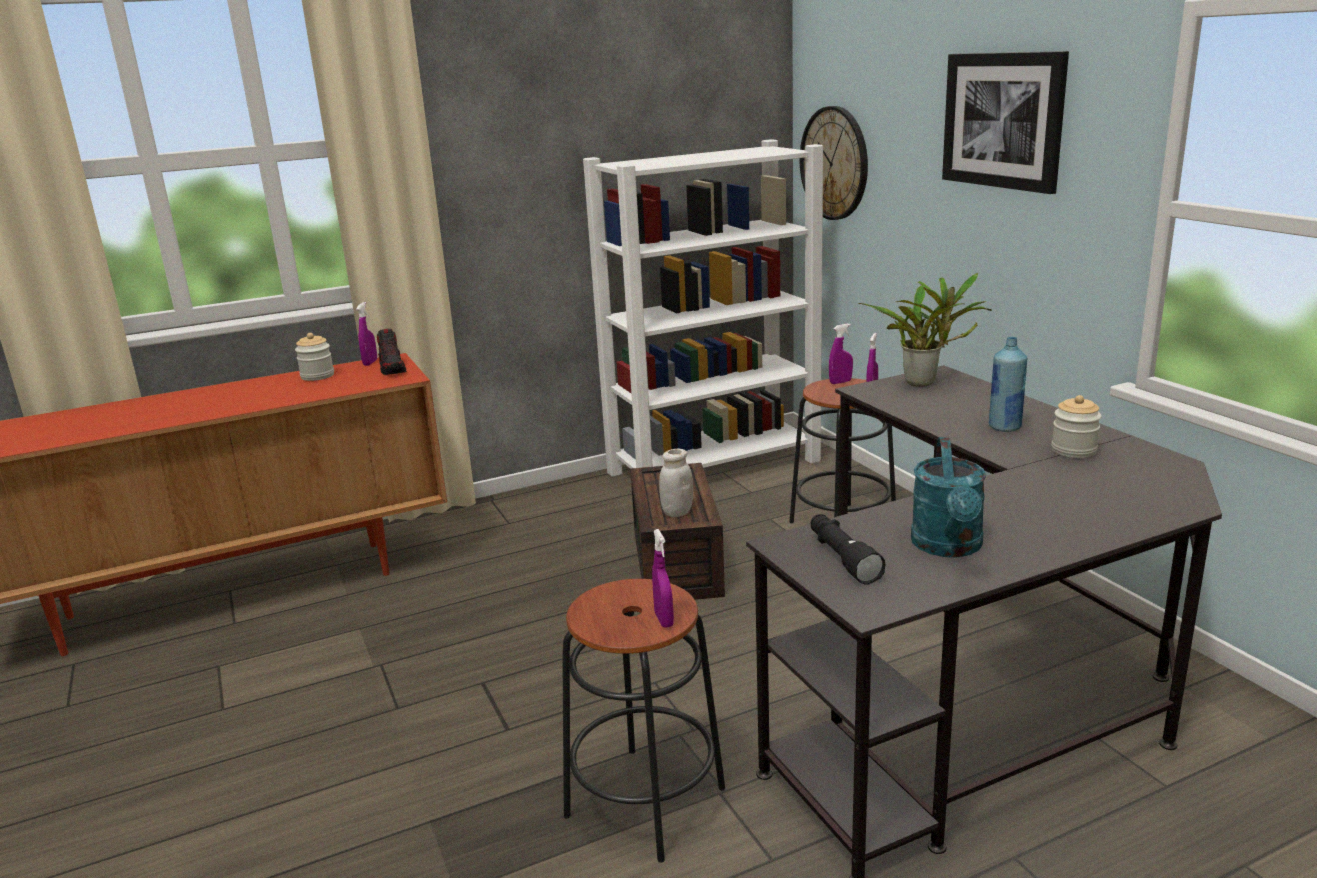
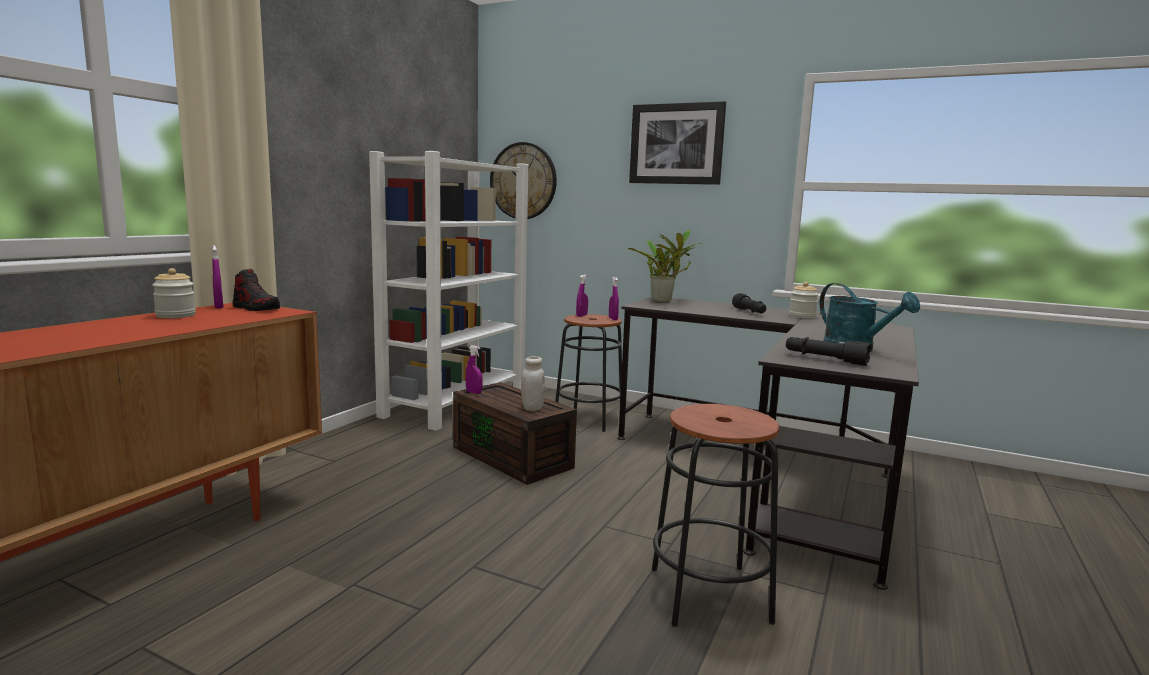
camera: 40 degrees left, 10 degrees down
purple spray bottle [652,529,674,628] -> purple spray bottle moved to [466,345,483,394]
blue bottle [989,337,1027,432] -> black flashlight [732,293,766,313]

